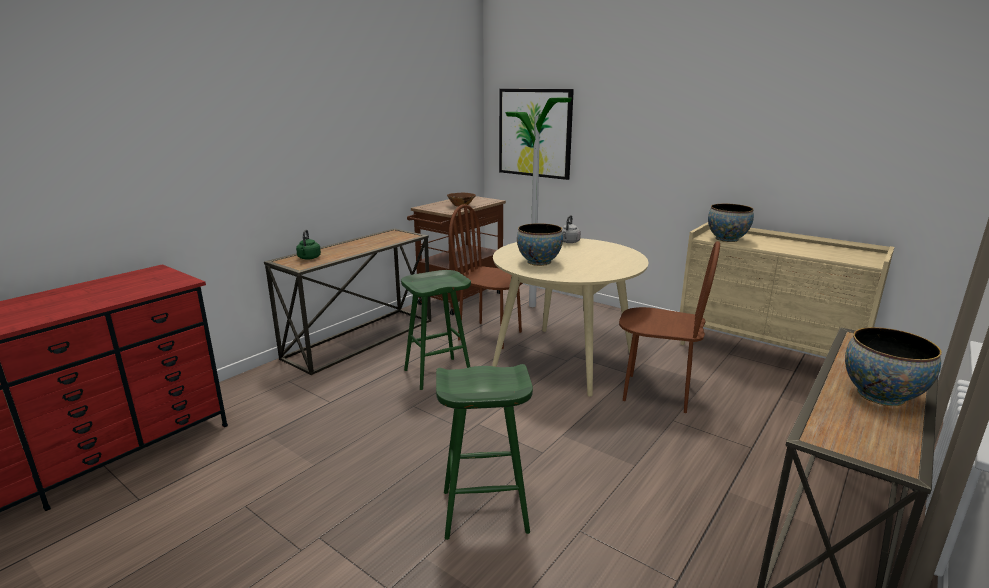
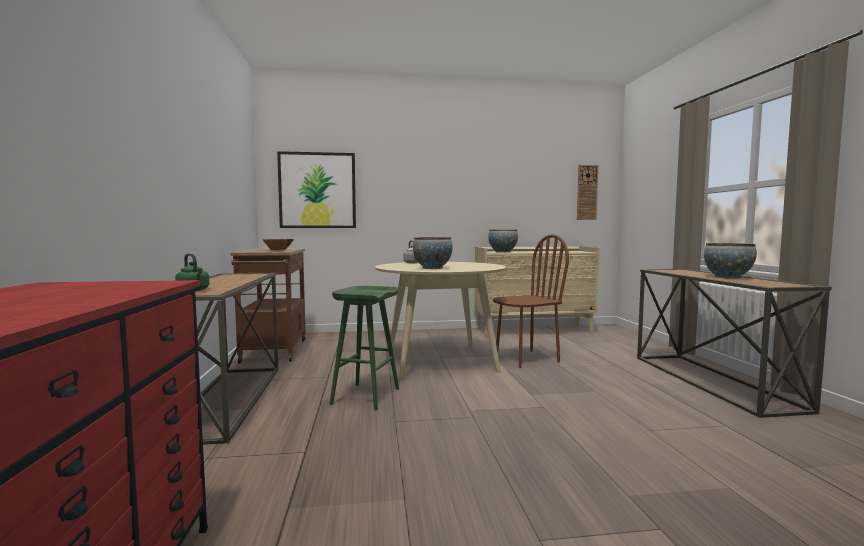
camera: 45 degrees left, 15 degrees down
green stool [436,364,533,540] -> none
brown chair [449,204,523,349] -> none
floor lamp [505,98,572,307] -> none
none -> wall clock [577,165,598,220]

